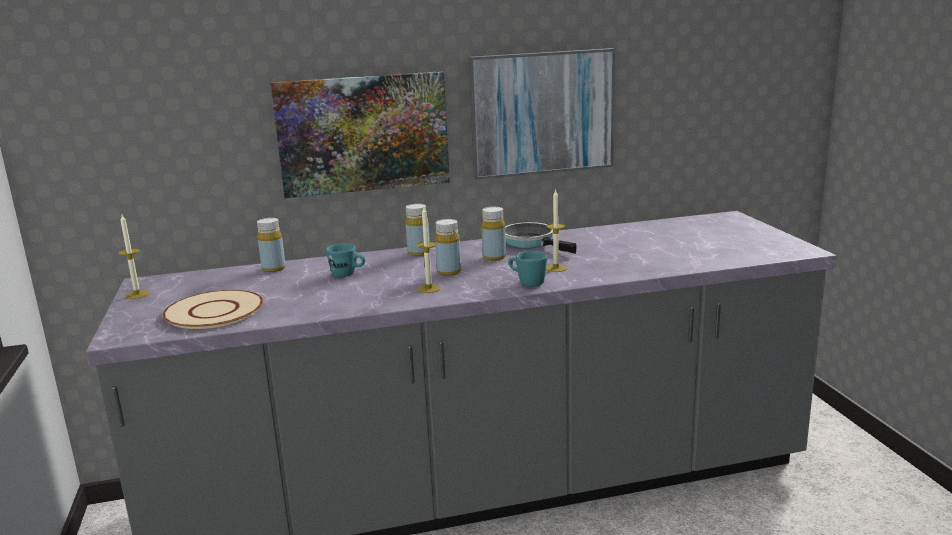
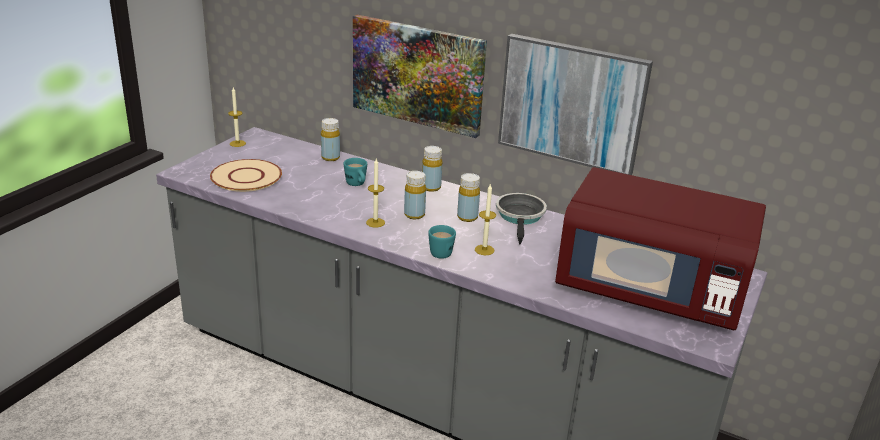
camera: 40 degrees right, 10 degrees up
none -> red microwave [555,167,766,330]

